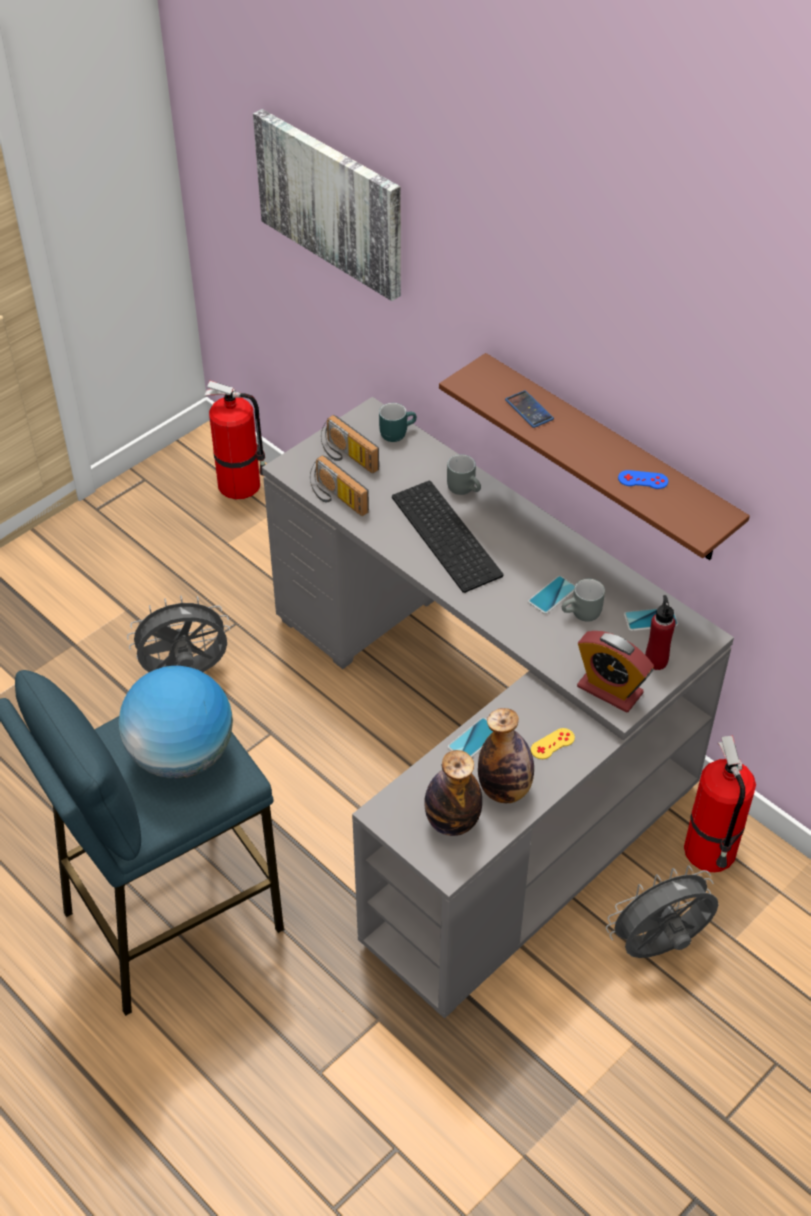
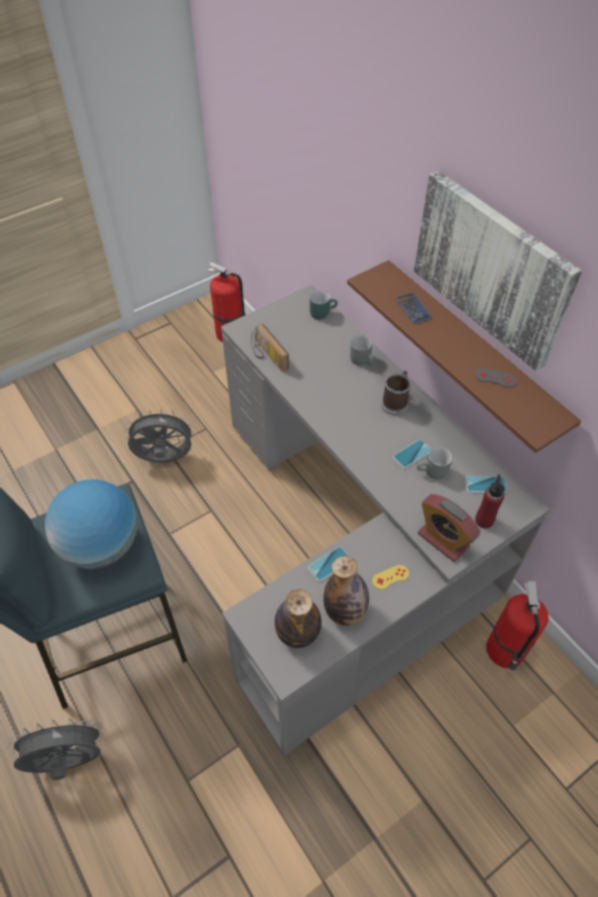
camera: 10 degrees right, 5 degrees up
picture [253,109,401,301] -> picture moved to [414,171,582,371]
radio [321,415,379,473] -> none
keyboard [392,481,503,593] -> none
grey fan [606,865,719,958] -> grey fan moved to [8,718,106,780]
blue game controller [618,470,668,489] -> grey game controller [475,368,516,388]
none -> mug [381,371,411,415]

